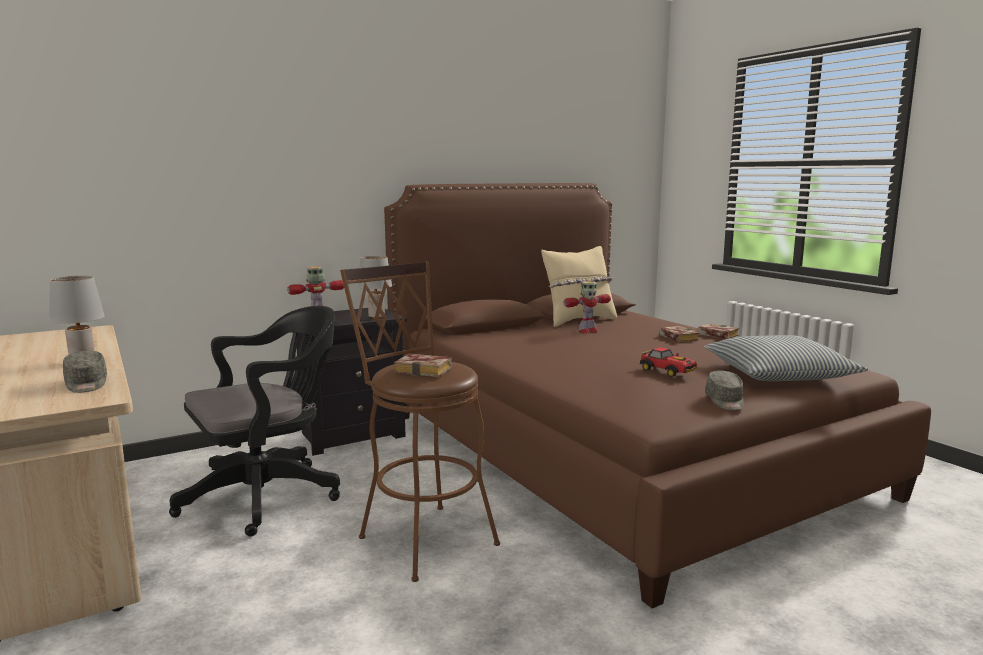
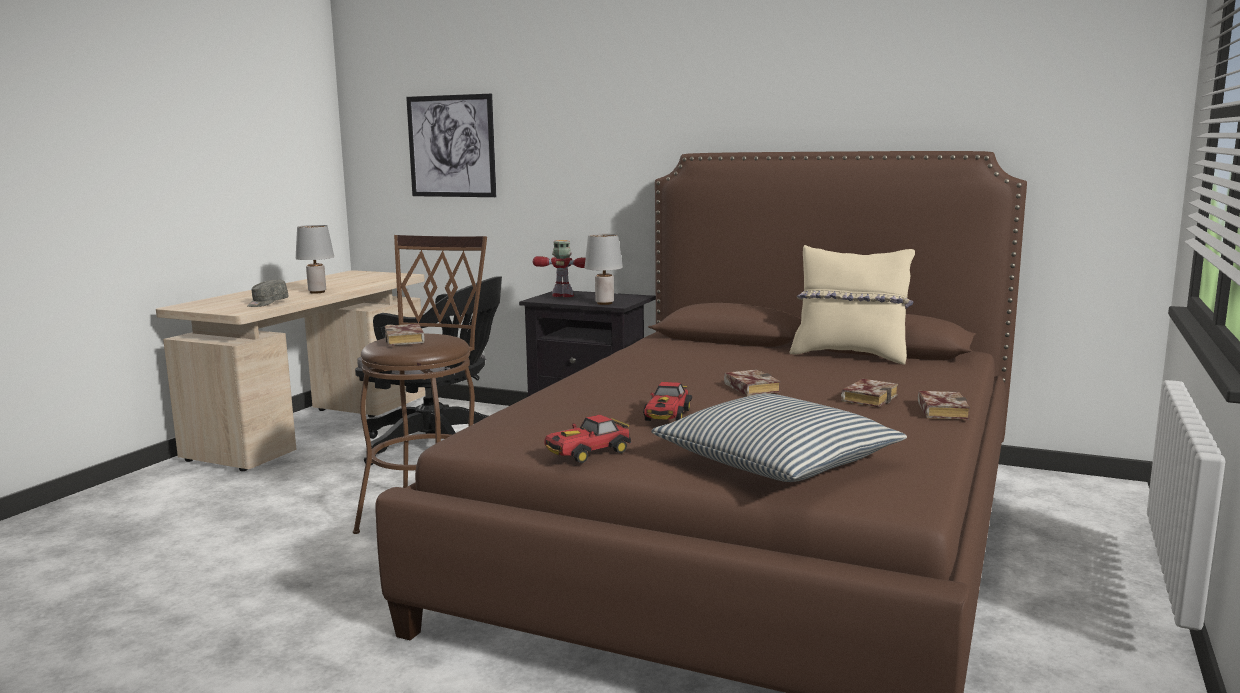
camera: 55 degrees right, 0 degrees up
toy robot [563,281,611,333] -> none
grey cap [705,370,744,410] -> toy car [544,415,631,463]
none -> picture [406,94,496,197]
none -> book [724,369,781,396]

